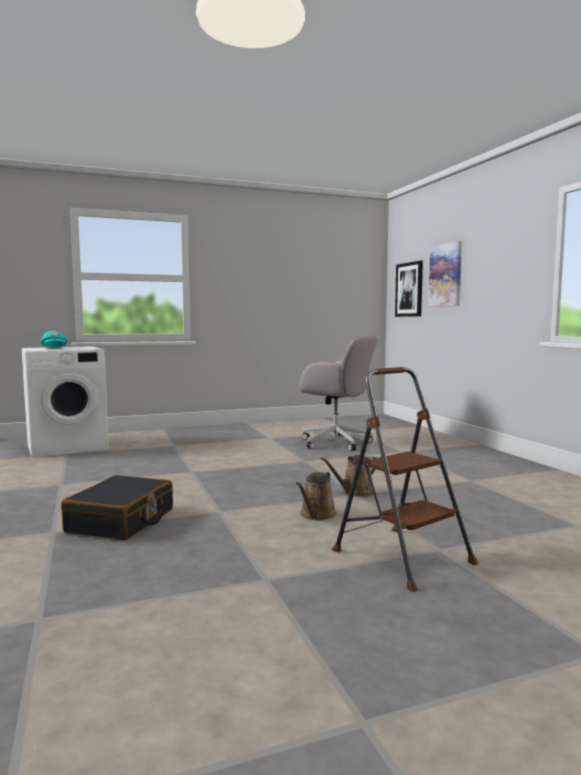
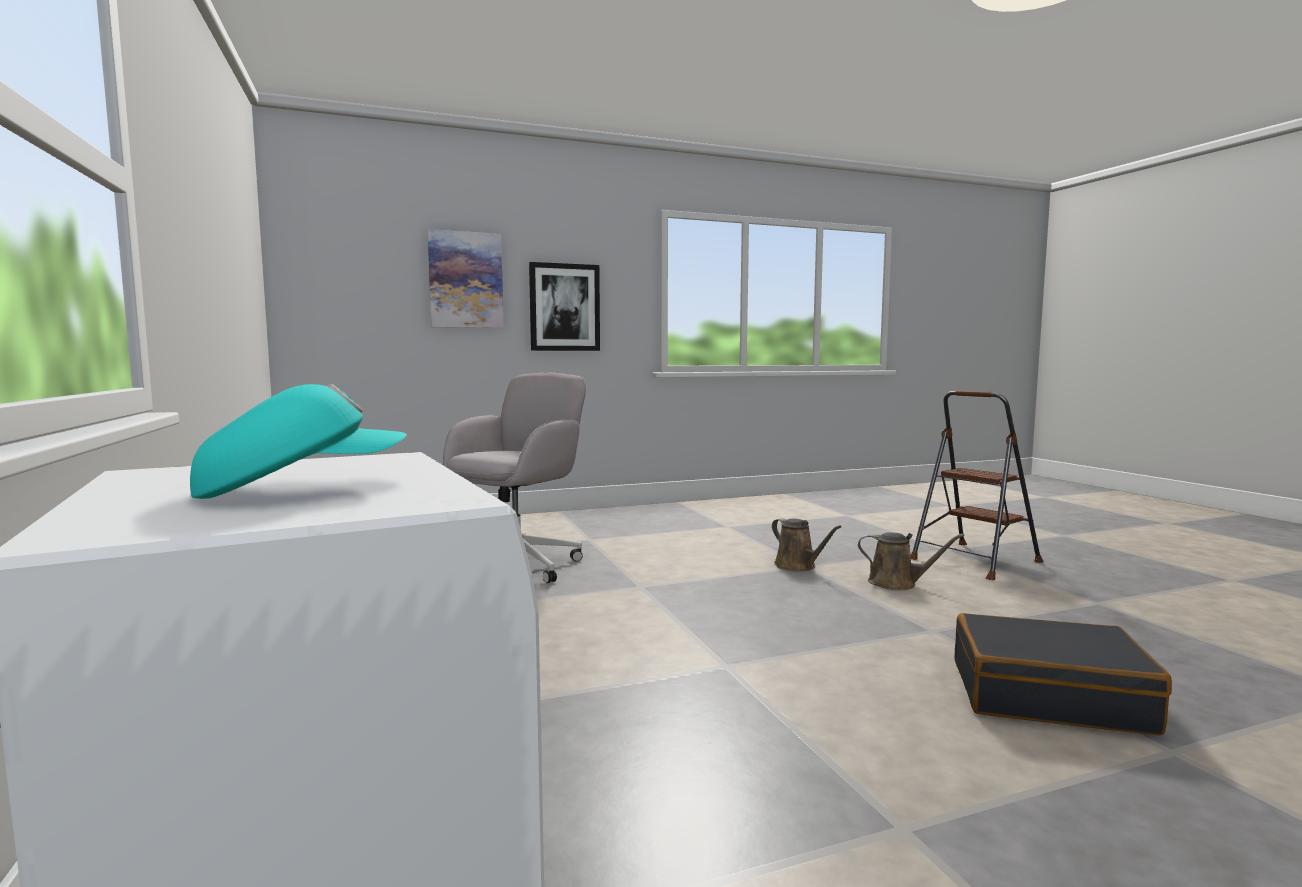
camera: 90 degrees left, 0 degrees up
picture [395,261,423,317] -> picture moved to [529,262,600,351]

